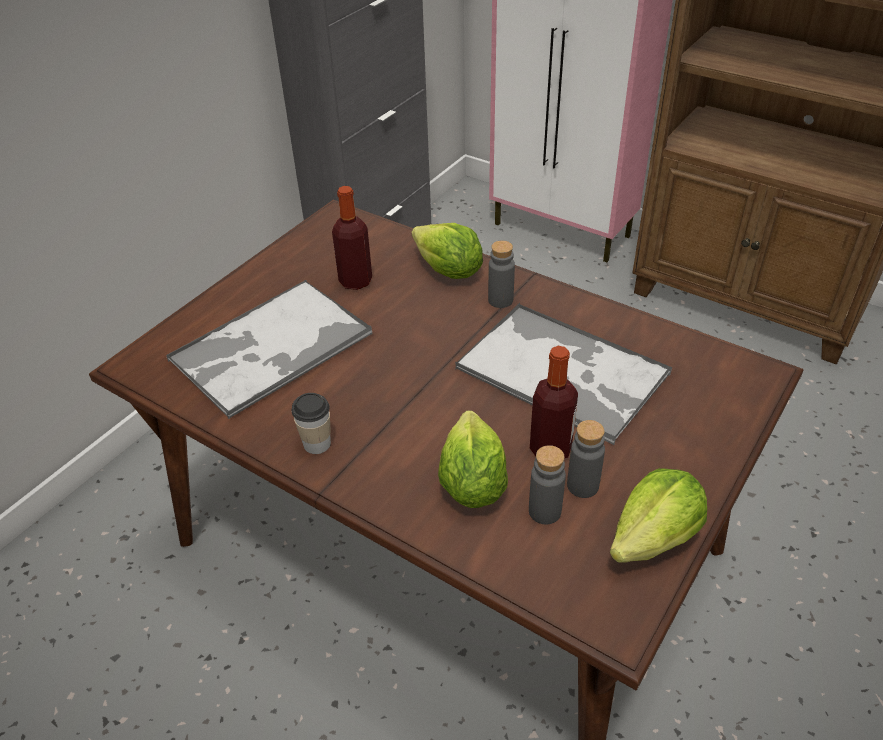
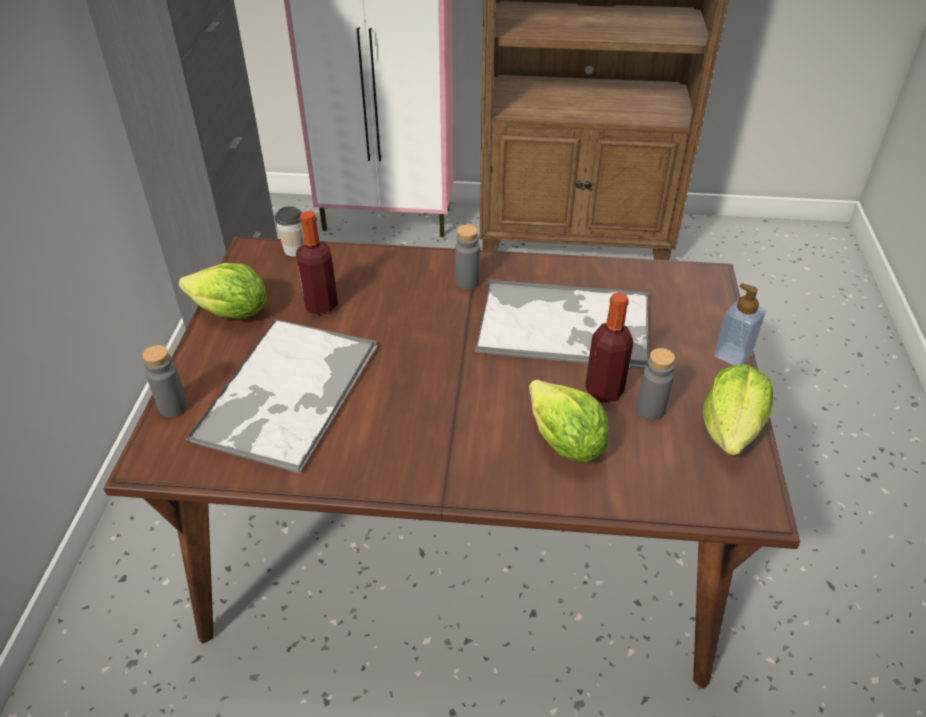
camera: 30 degrees left, 0 degrees up
cup [292,393,331,454] -> cup moved to [275,206,304,257]
lettuce [412,223,483,279] -> lettuce moved to [179,263,267,319]
grey bottle [529,445,566,524] -> grey bottle moved to [142,345,188,417]
none -> soap dispenser [714,283,765,366]

